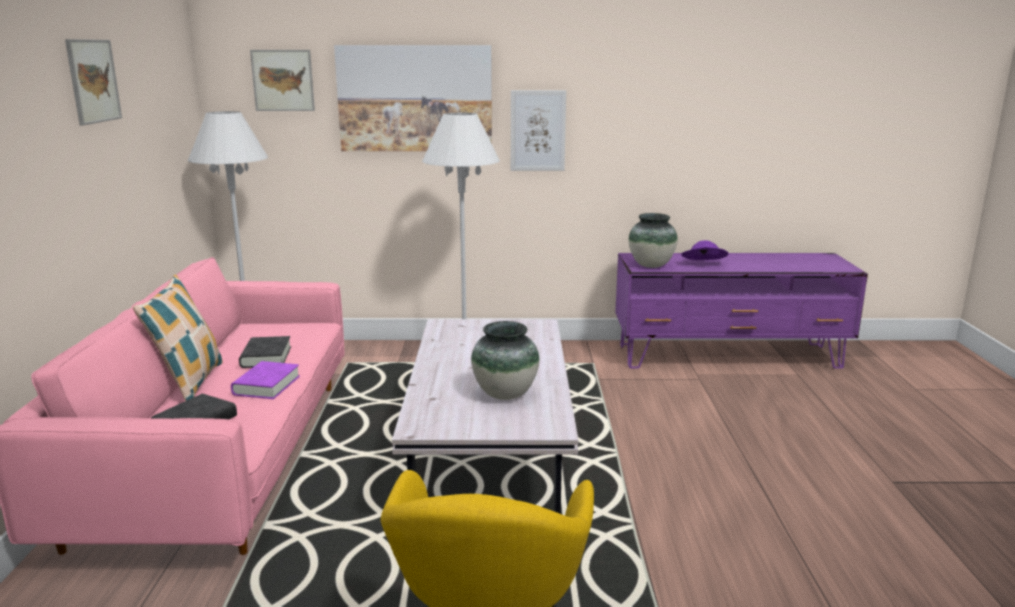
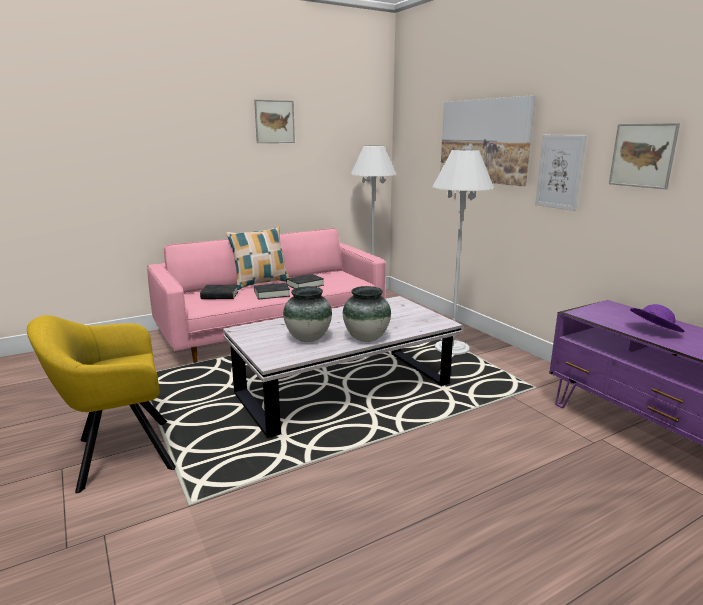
camera: 60 degrees right, 0 degrees up
purple book [231,361,300,399] -> black book [254,283,290,300]
picture [250,50,315,111] -> picture moved to [609,123,680,189]
vase [629,213,678,268] -> vase moved to [343,286,391,342]

